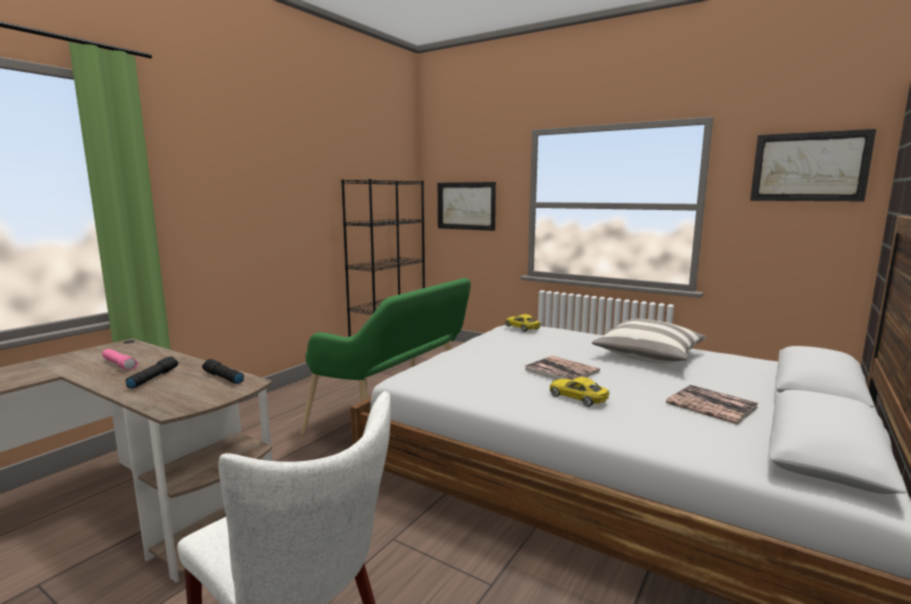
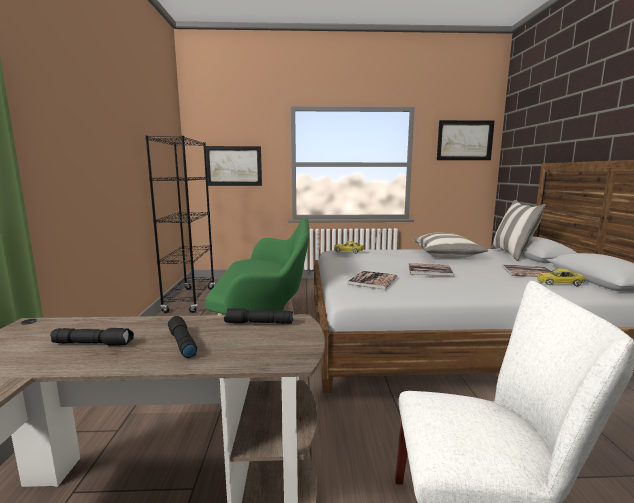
camera: 35 degrees left, 0 degrees up
pink flashlight [102,349,138,370] -> black flashlight [50,328,134,346]
yellow toy car [550,377,610,407] -> yellow toy car moved to [537,268,585,287]
none -> book [348,271,397,290]
none -> pillow [491,200,546,261]

